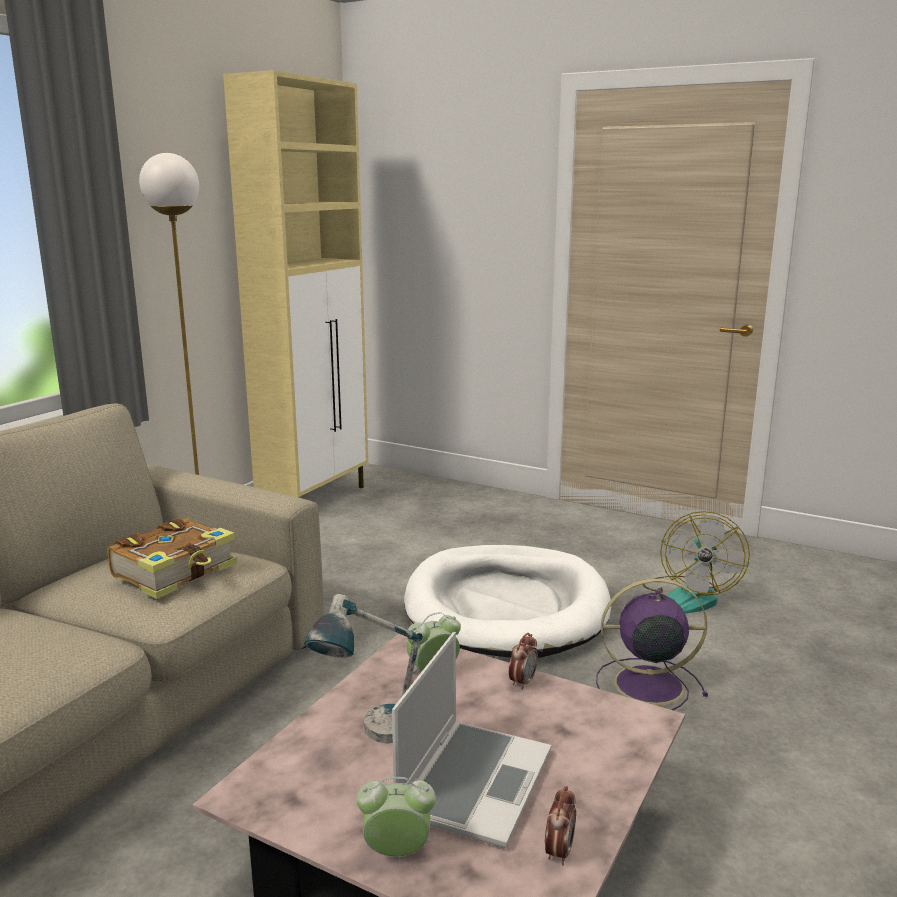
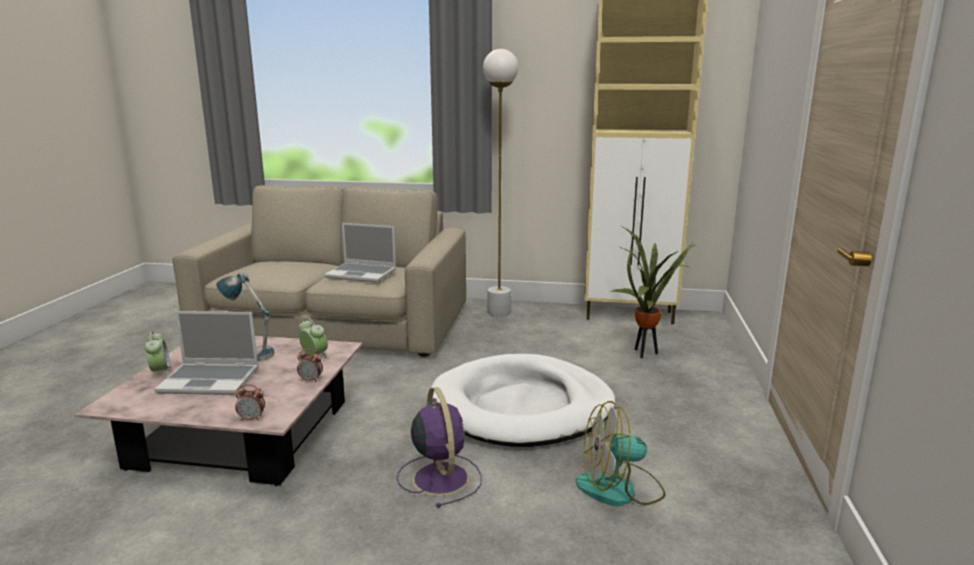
camera: 70 degrees right, 0 degrees up
book [107,518,237,599] -> laptop [324,223,396,283]
alarm clock [545,786,576,865] -> alarm clock moved to [235,384,265,421]
none -> potted plant [608,226,695,358]

